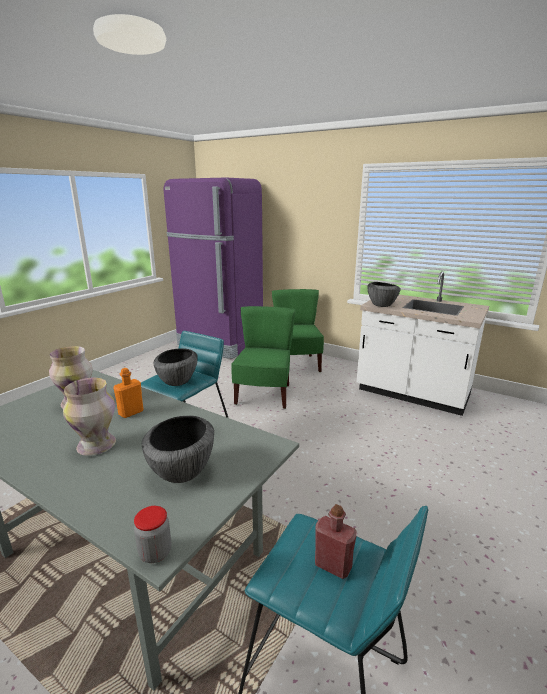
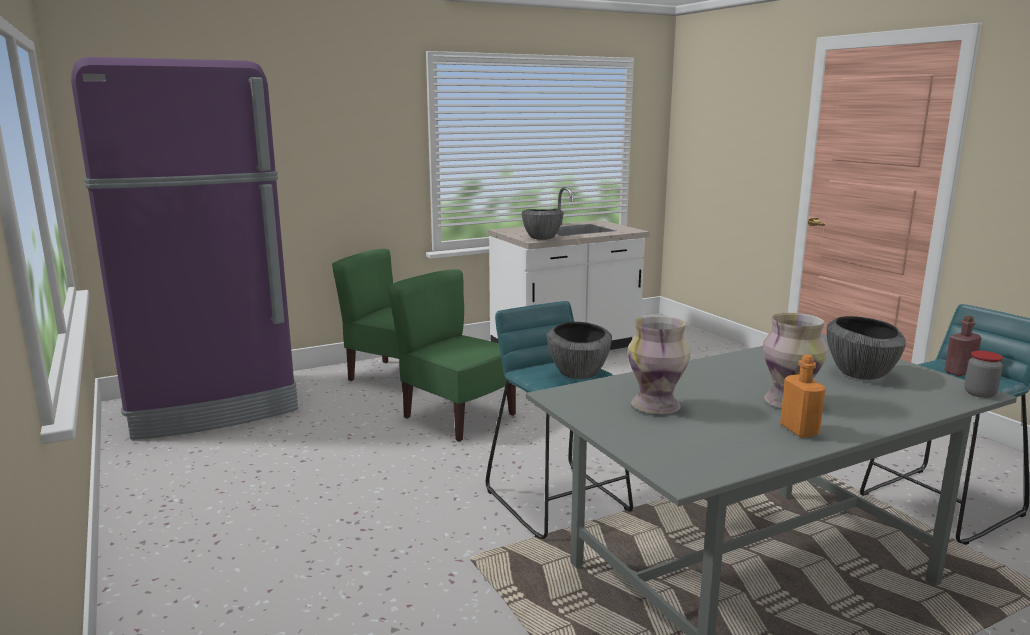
camera: 60 degrees left, 5 degrees down
orange bottle [113,368,143,418] -> orange bottle moved to [780,354,826,438]

